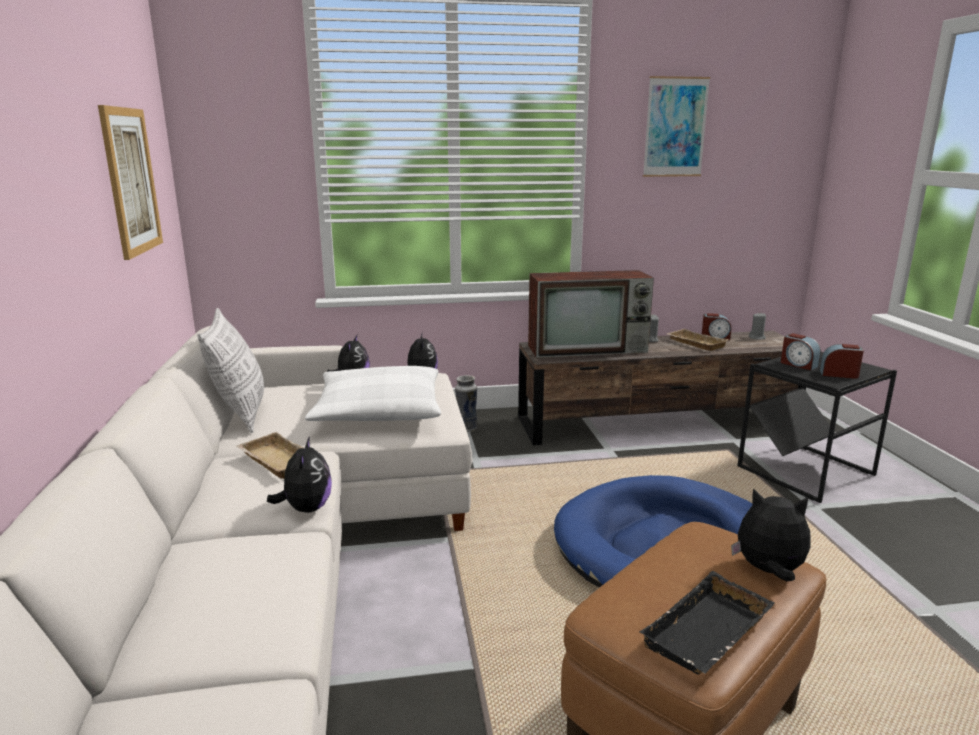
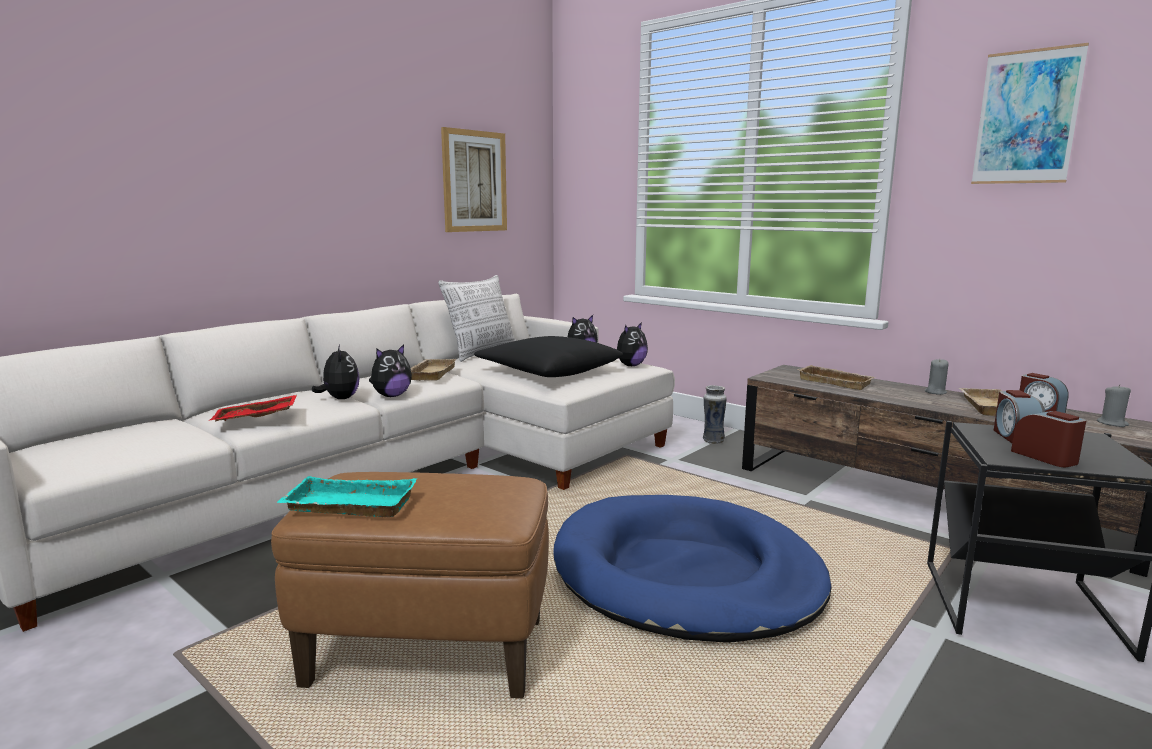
camera: 50 degrees right, 5 degrees down
white pillow [305,366,441,421] -> black pillow [474,336,623,377]
television [528,270,654,358] -> beige tray [797,365,876,390]
black tray [639,571,775,675] -> turquoise tray [277,476,417,517]
plush toy [731,488,811,581] -> plush toy moved to [312,345,360,399]
none -> red tray [210,395,297,421]

